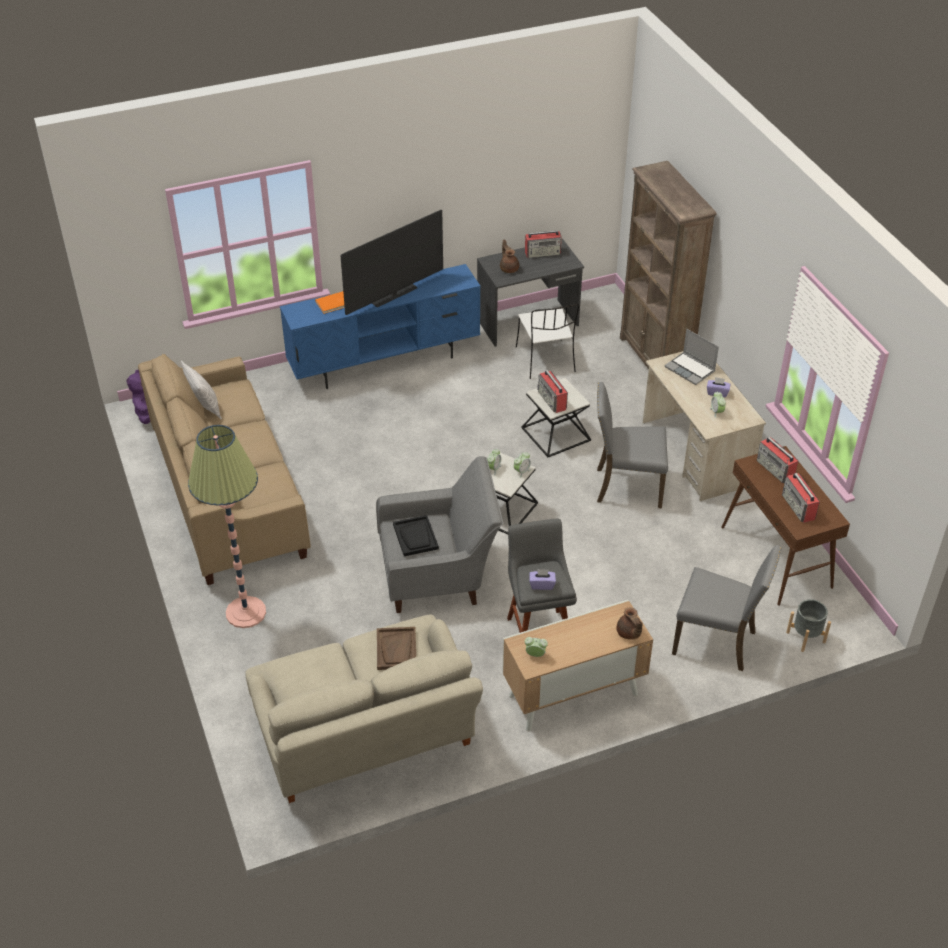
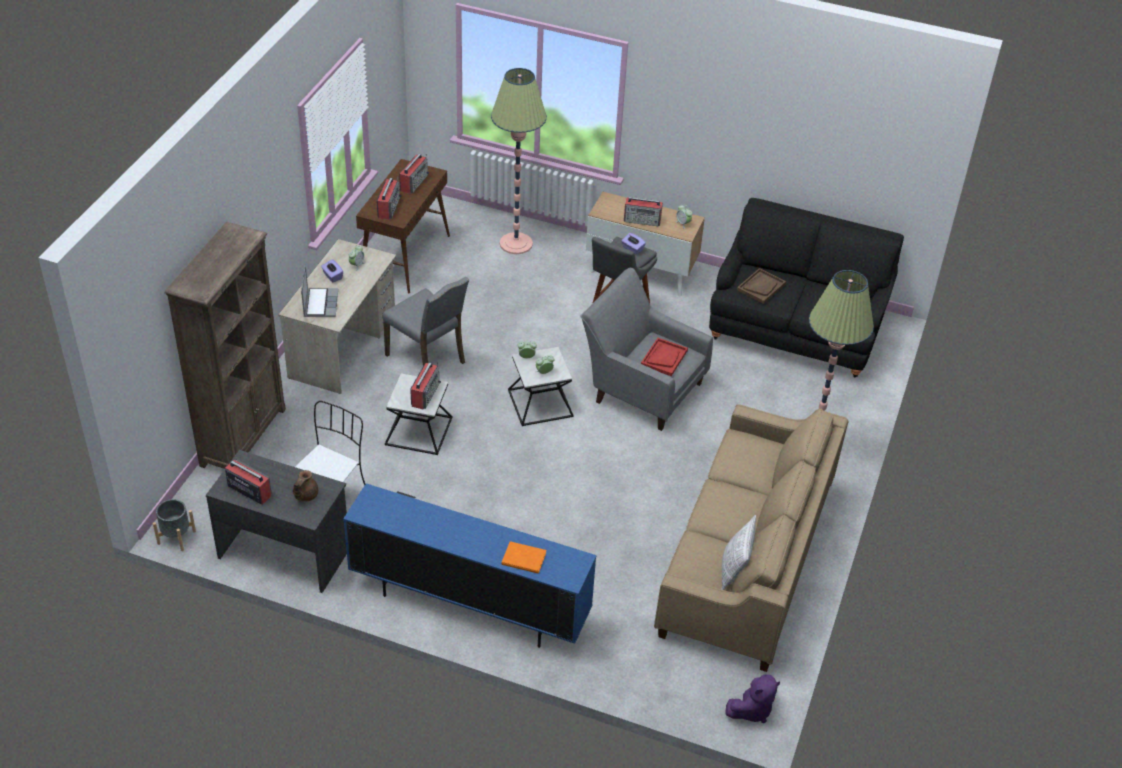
camera: 140 degrees left, 0 degrees up
beige sofa [245,615,483,803] -> black sofa [709,198,904,377]
television [340,210,443,315] -> none
black tray [393,515,439,556] -> red tray [641,338,688,376]
brown teapot [616,607,642,640] -> none
grey chair [672,545,782,671] -> floor lamp [491,68,547,254]
grey planter [786,599,831,652] -> grey planter moved to [153,499,196,551]
none -> radio [624,197,663,226]

